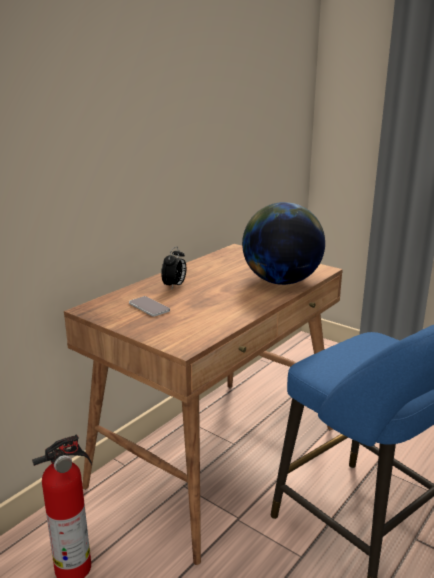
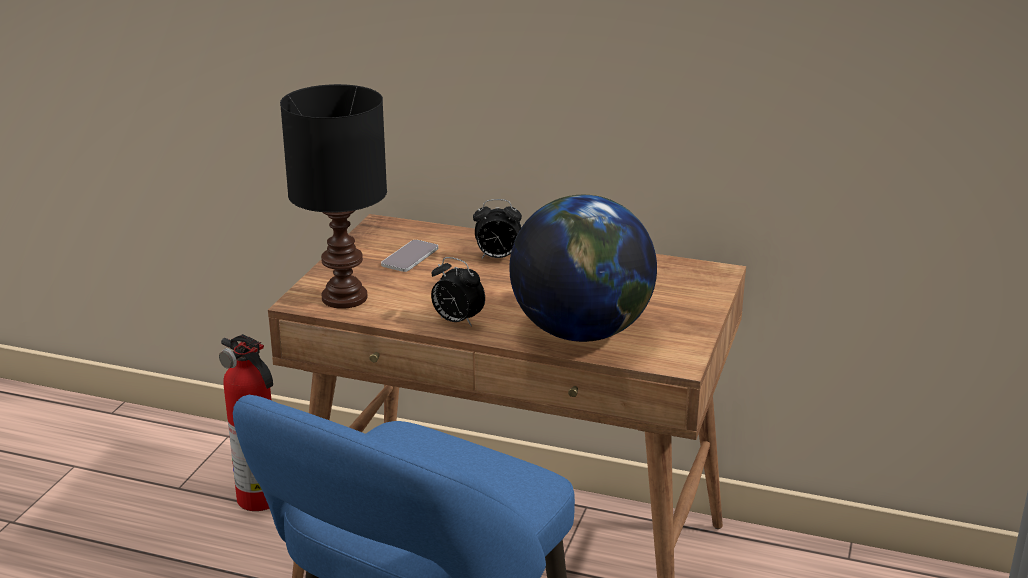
camera: 70 degrees right, 5 degrees up
none -> black table lamp [280,84,387,309]
none -> alarm clock [431,257,485,327]

